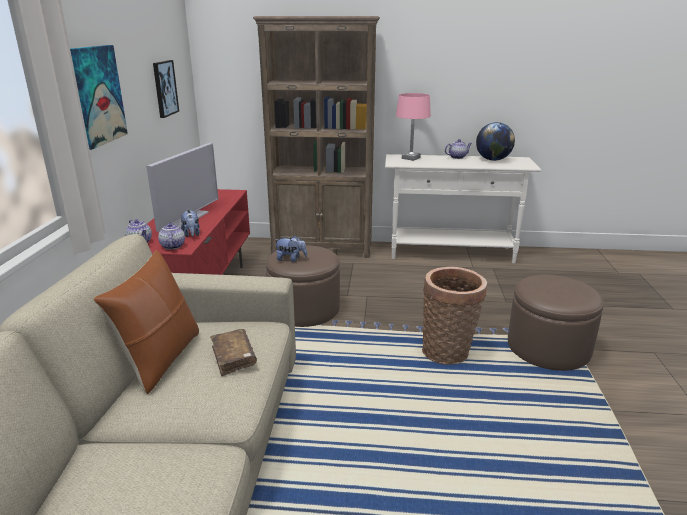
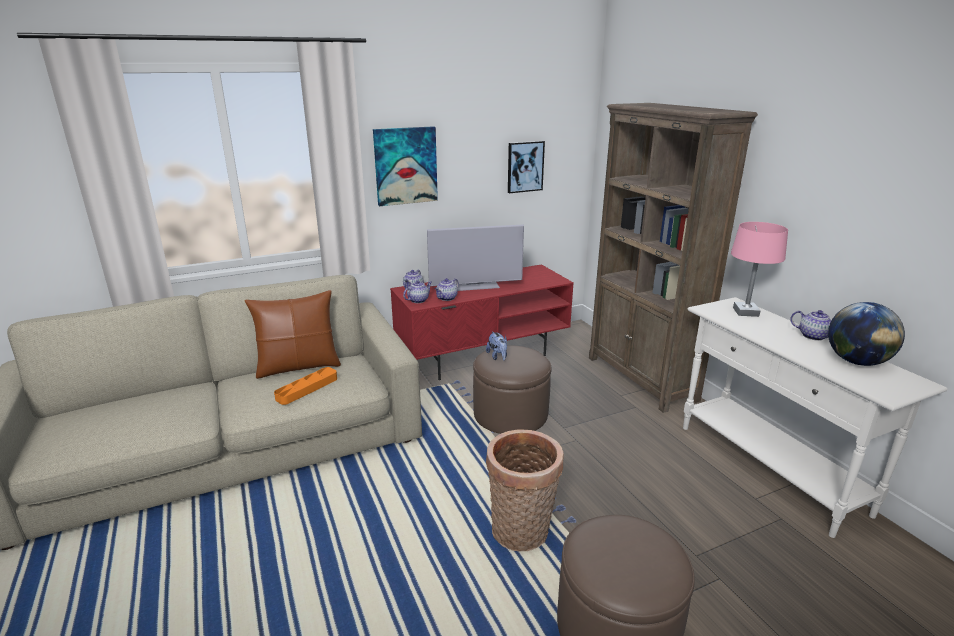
camera: 60 degrees right, 0 degrees up
plush toy [181,210,200,237] -> teapot [434,278,459,301]
brown book [210,329,257,376] -> orange tray [274,367,337,405]

